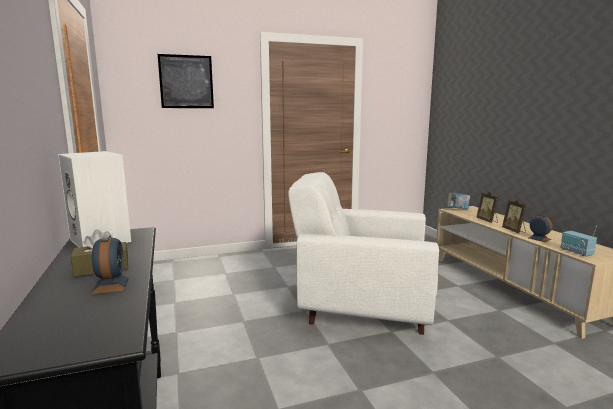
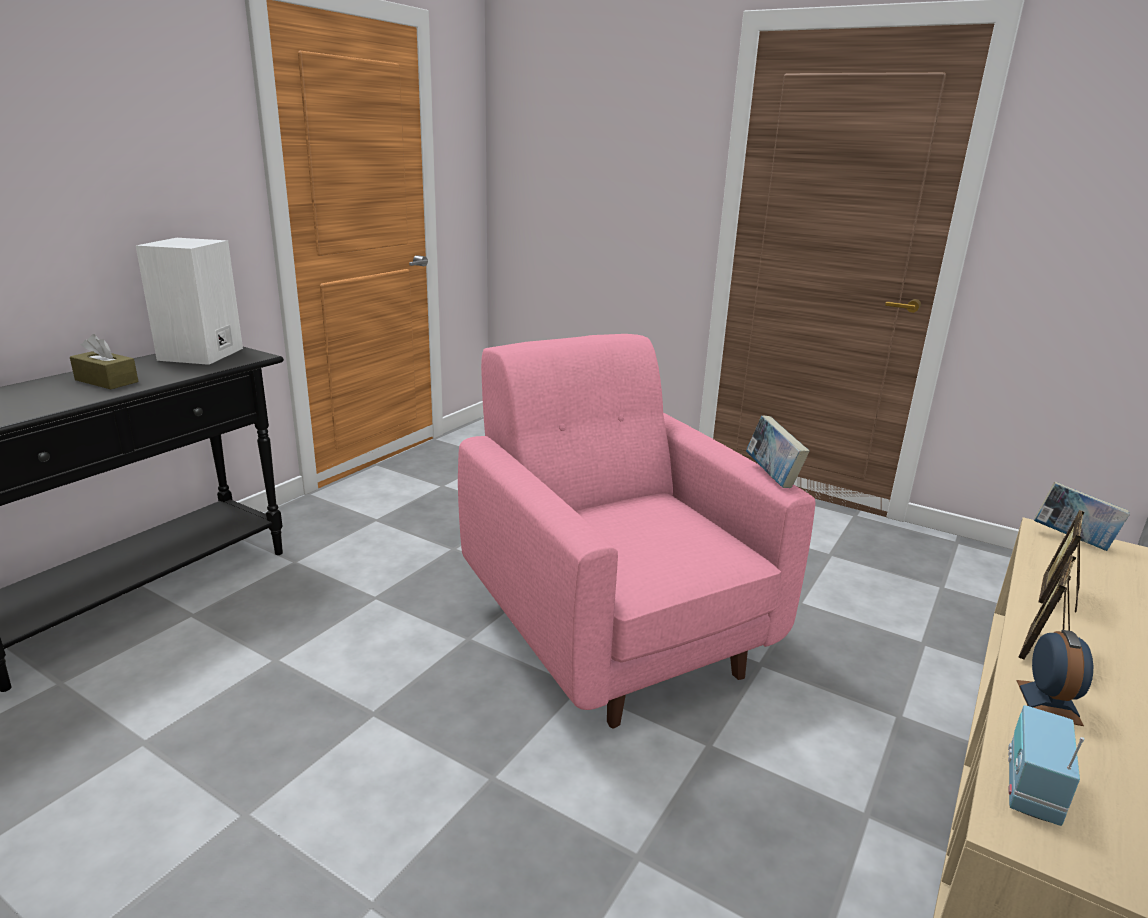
camera: 50 degrees right, 10 degrees up
alarm clock [92,235,130,294] -> none
picture [158,54,214,108] -> none
white armchair [288,172,439,335] -> pink armchair [458,334,815,728]
none -> book [746,416,810,488]

